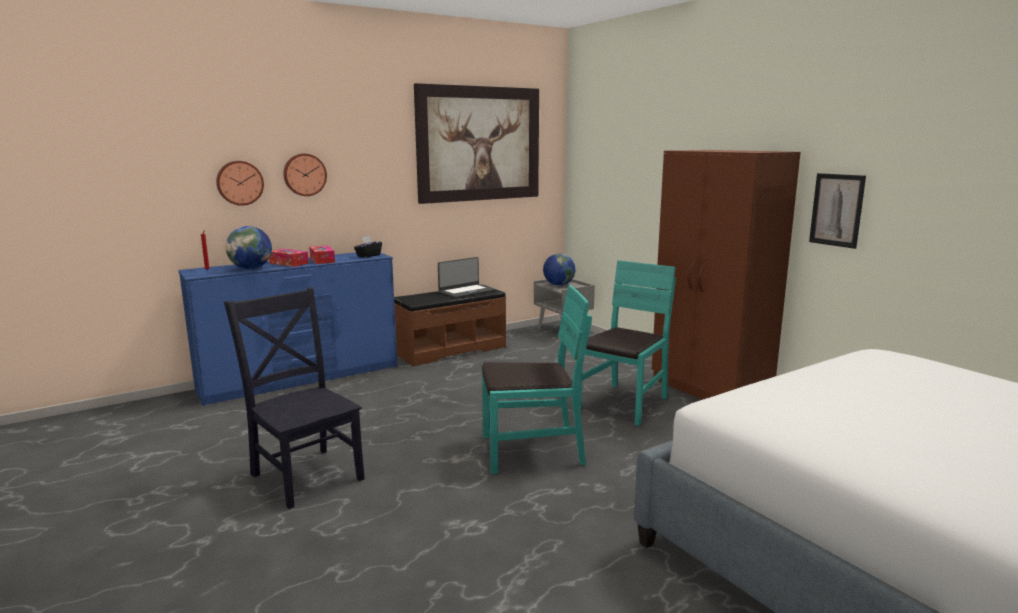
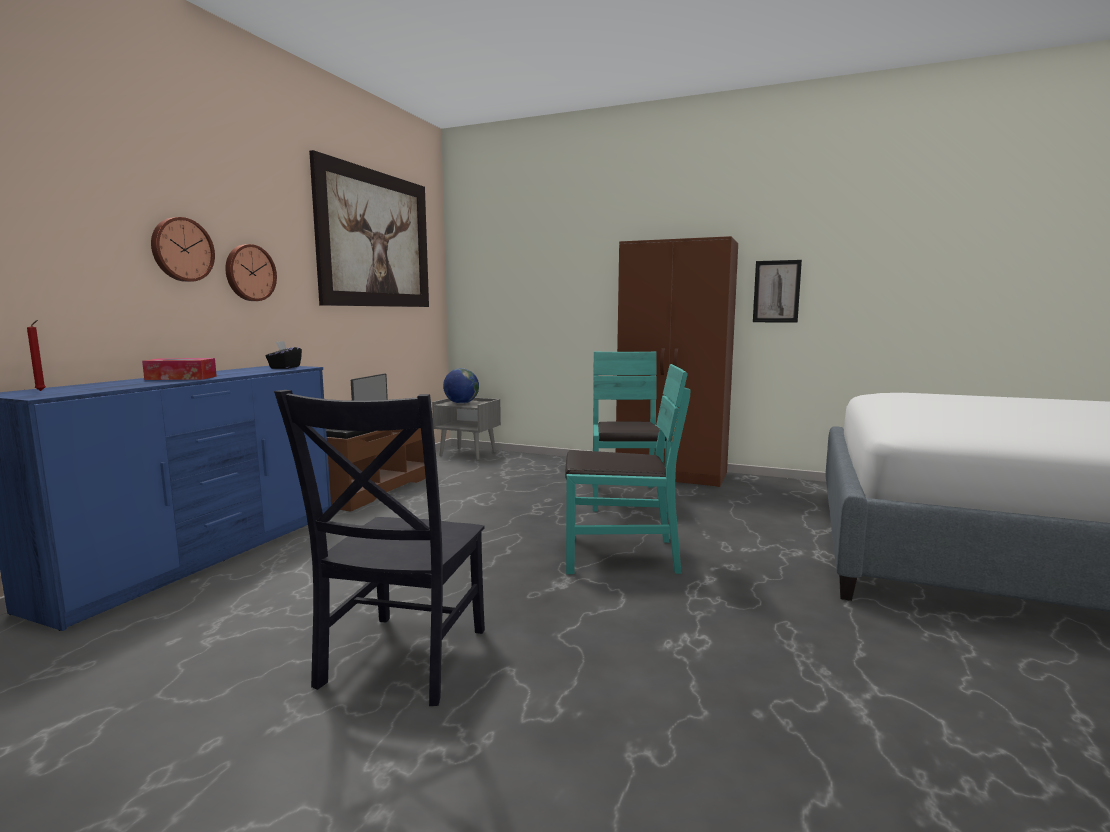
camera: 35 degrees left, 5 degrees down
wall clock [216,161,264,206] -> wall clock moved to [225,244,277,301]
black chair [224,287,365,509] -> black chair turned 90 degrees counterclockwise [274,390,485,706]
globe [226,226,272,269] -> none
tissue box [309,245,335,264] -> none
turquoise chair [482,285,592,474] -> turquoise chair turned 45 degrees clockwise [565,364,691,574]

